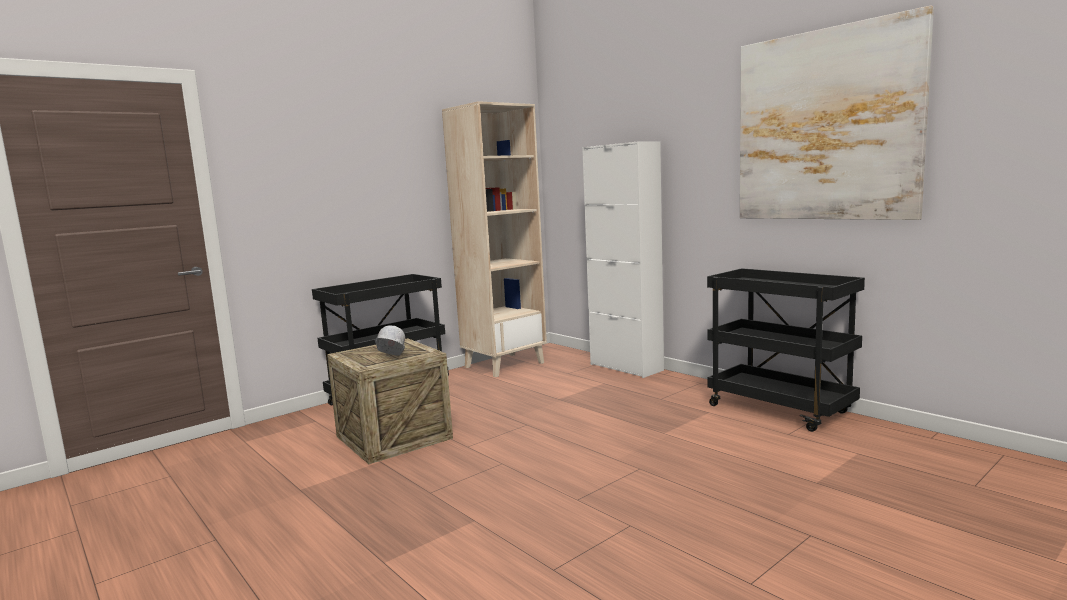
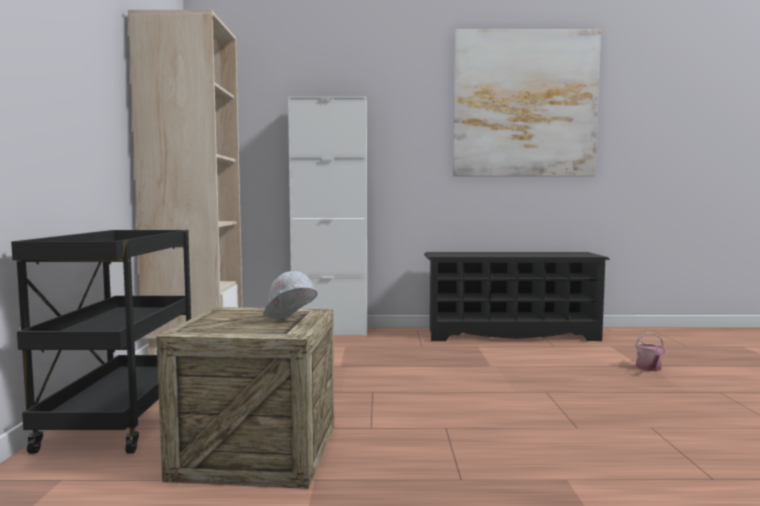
camera: 50 degrees left, 5 degrees down
black cart [707,268,865,432] -> black shoe rack [424,252,610,341]
none -> watering can [635,333,666,371]

